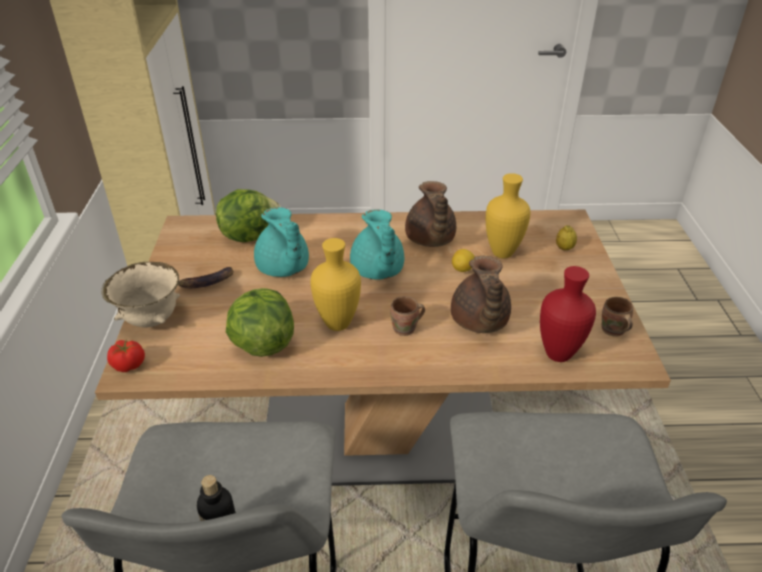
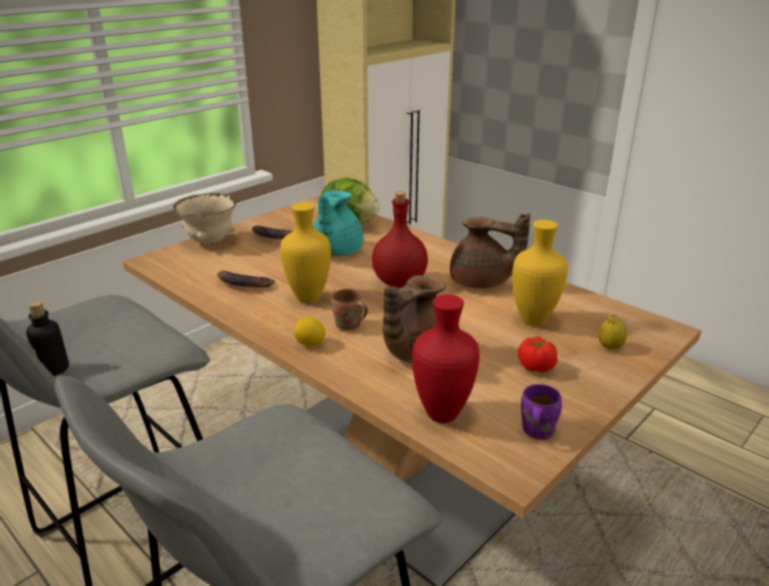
camera: 45 degrees right, 10 degrees down
tomato [107,340,145,372] -> tomato moved to [518,336,558,373]
lettuce [226,288,294,357] -> banana [217,271,275,287]
turquoise teapot [350,209,404,279] -> red bottle [372,191,428,288]
brown teapot [405,181,456,247] -> brown teapot turned 105 degrees counterclockwise [450,213,530,289]
lemon [452,249,475,272] -> lemon moved to [294,317,325,346]
brown mug [601,297,633,337] -> purple mug [521,384,562,440]

